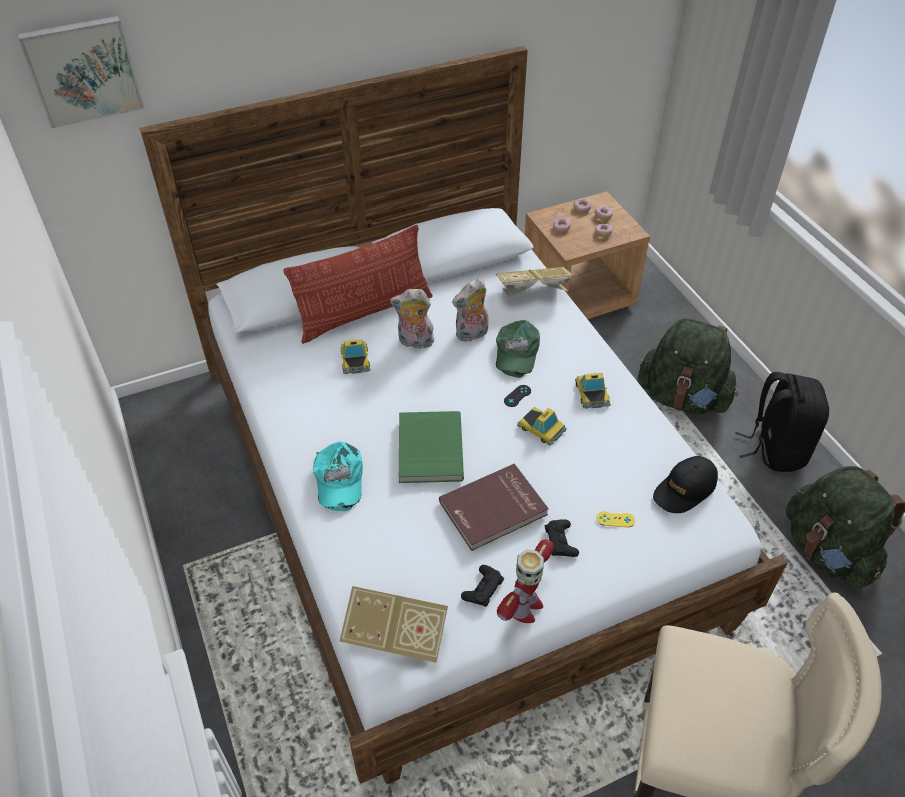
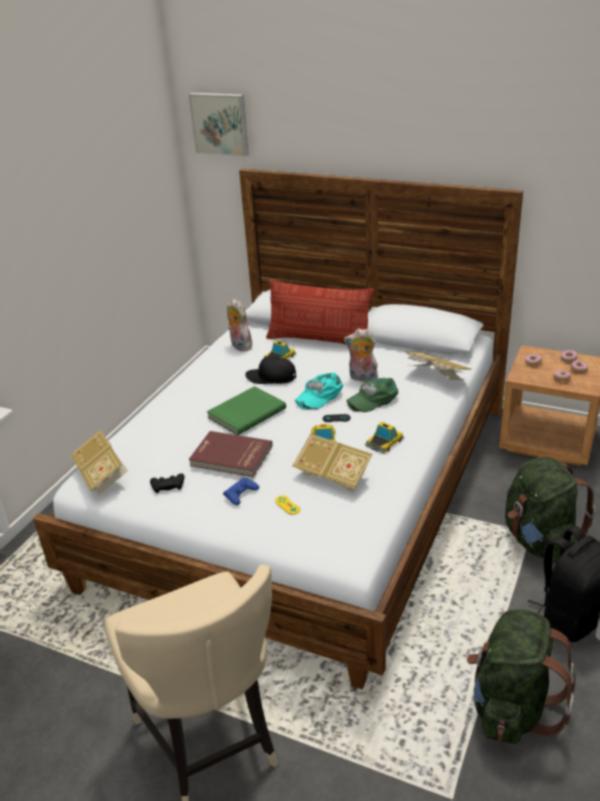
camera: 50 degrees right, 15 degrees down
turquoise cap [313,442,363,511] -> turquoise cap moved to [295,372,343,410]
plush toy [390,289,434,348] -> plush toy moved to [227,299,252,351]
toy robot [497,539,554,623] -> none
black game controller [545,519,579,557] -> blue game controller [223,478,259,505]
black cap [653,456,718,513] -> black cap moved to [245,357,296,384]
none -> book [293,434,372,492]

